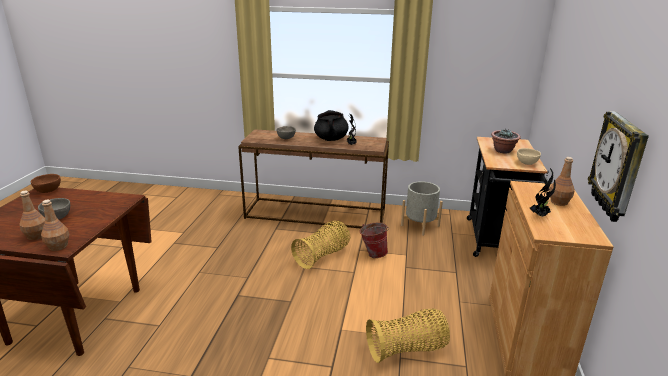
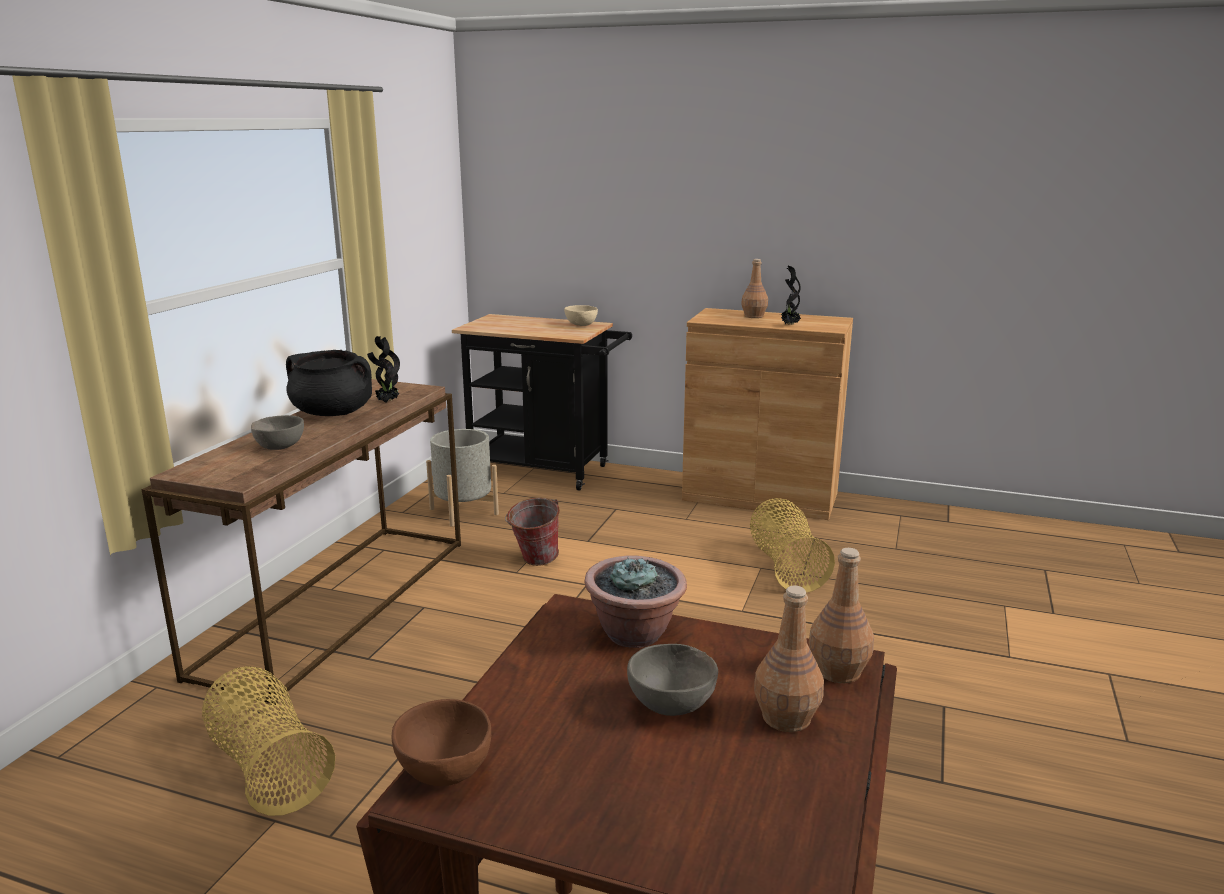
camera: 80 degrees left, 5 degrees down
basket [291,221,350,269] -> basket moved to [202,666,335,816]
potted plant [491,129,521,154] -> potted plant moved to [584,556,687,648]
wall clock [588,111,649,222] -> none

